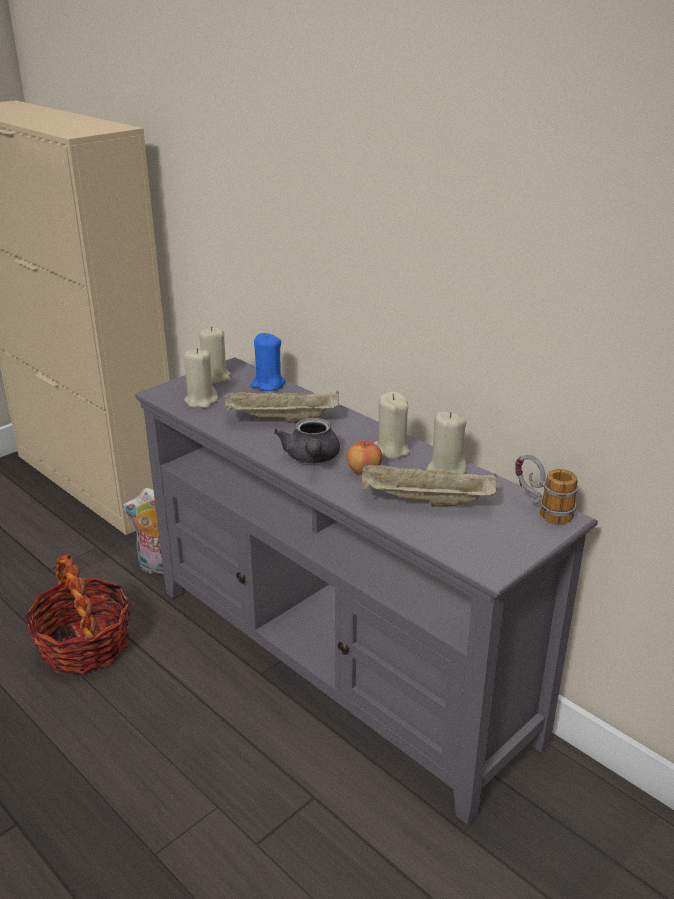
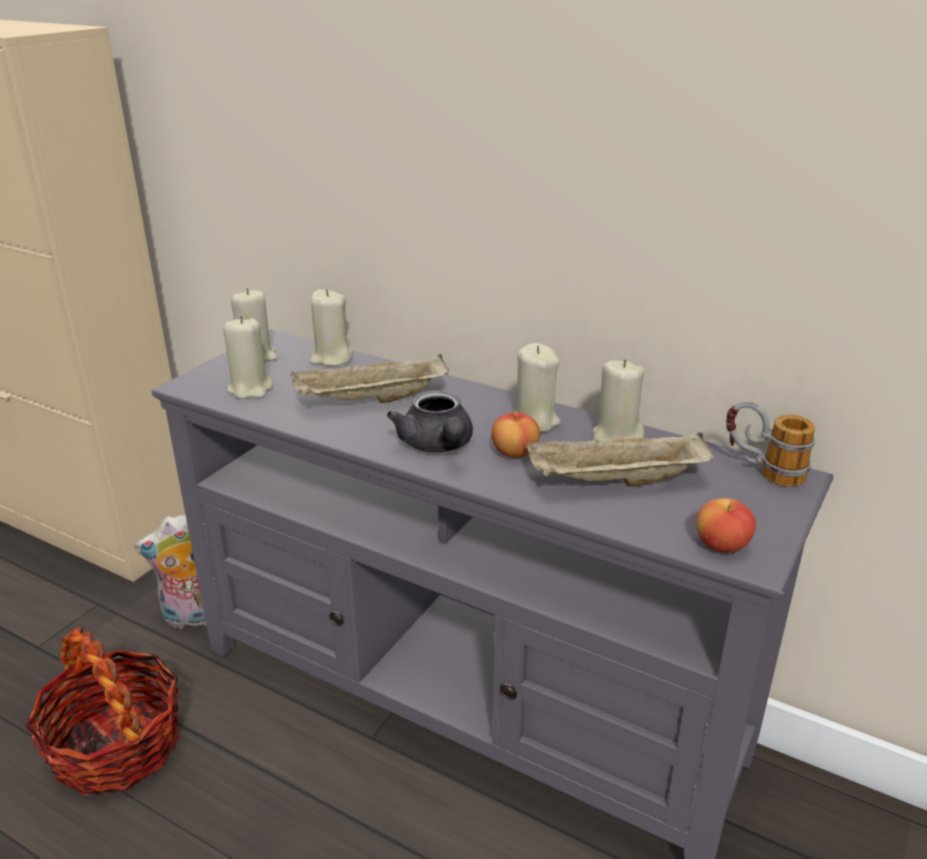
camera: 15 degrees left, 0 degrees up
blue candle [251,333,285,391] -> beige candle [309,289,354,366]
none -> apple [696,498,756,553]

